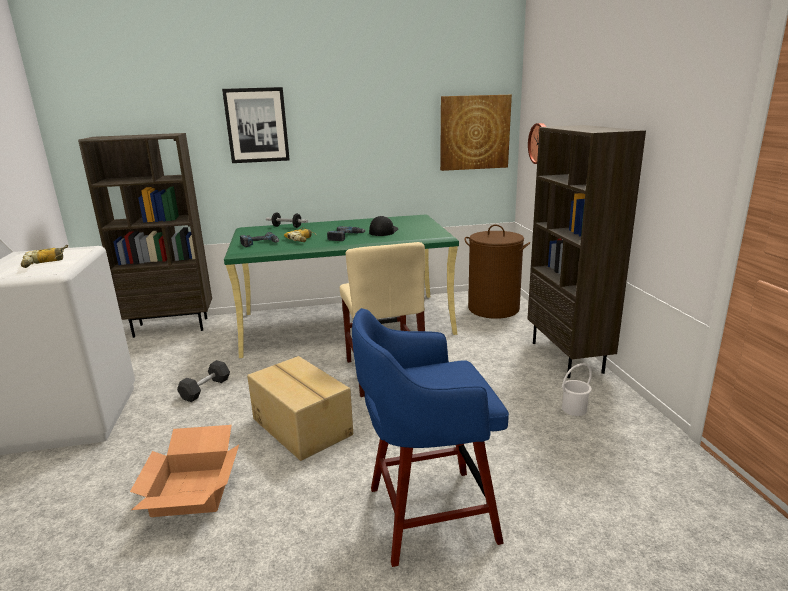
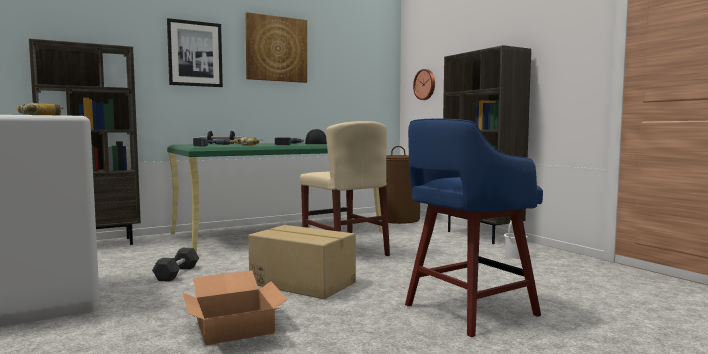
camera: 20 degrees left, 15 degrees down
picture [440,95,512,171] -> picture moved to [246,12,307,83]

